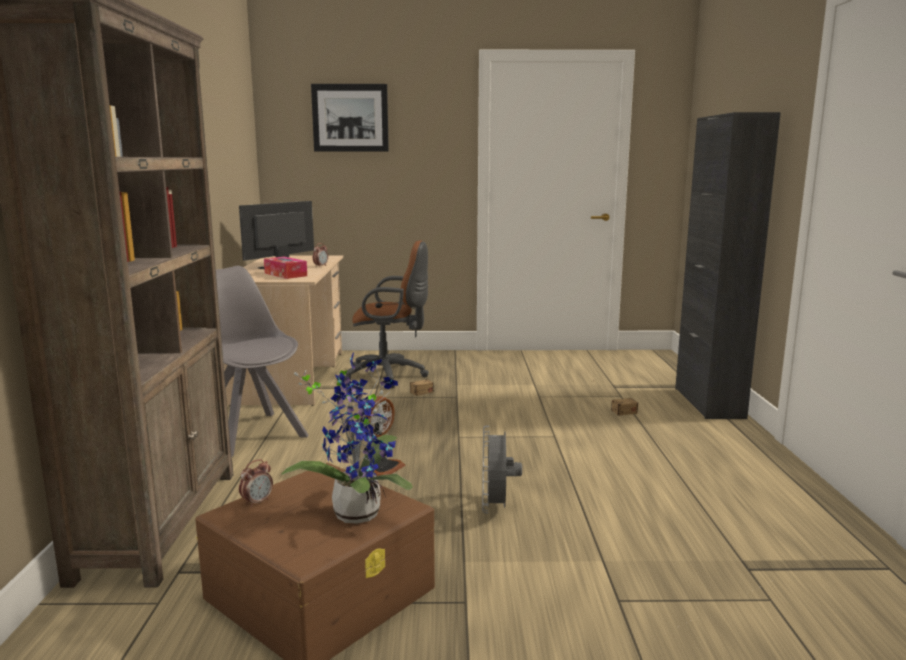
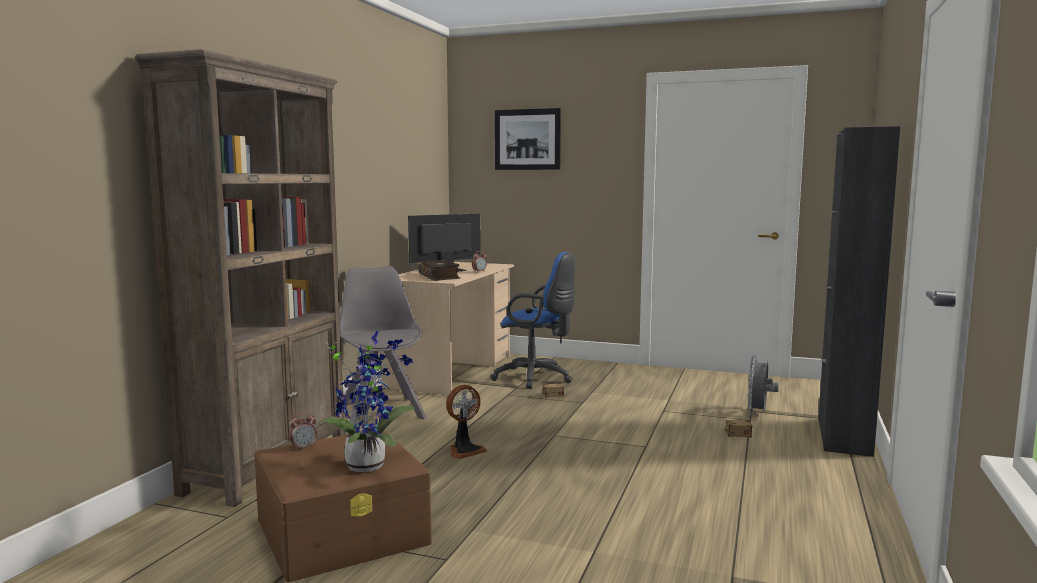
camera: 20 degrees right, 5 degrees down
tissue box [264,257,307,279] -> book [418,260,460,281]
brown office chair [345,241,429,388] -> blue office chair [490,252,575,389]
grey fan [482,425,522,513] -> grey fan moved to [747,355,779,415]

